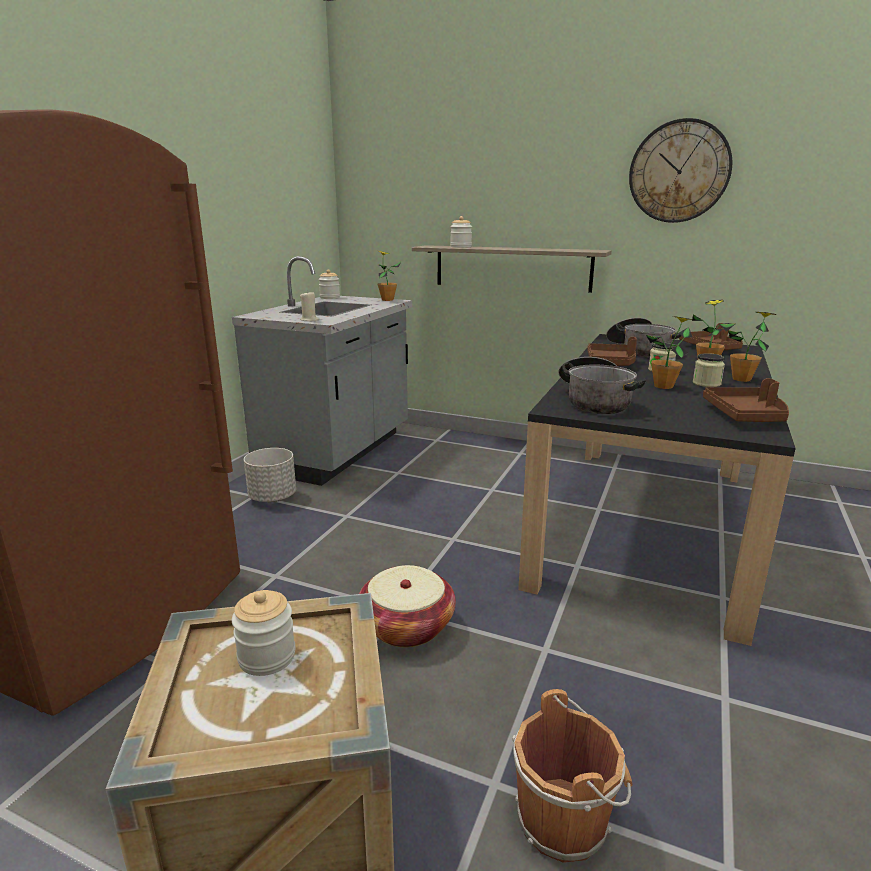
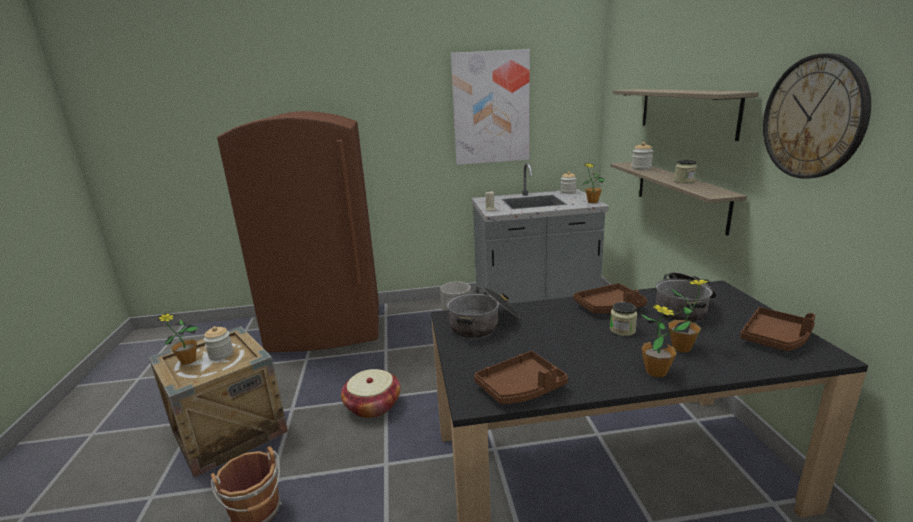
camera: 60 degrees right, 0 degrees up
potted plant [646,316,692,389] -> potted plant moved to [157,313,198,365]
jar [693,353,725,387] -> jar moved to [674,160,697,183]
none -> picture [451,49,530,165]
none -> shelf [613,89,759,141]

